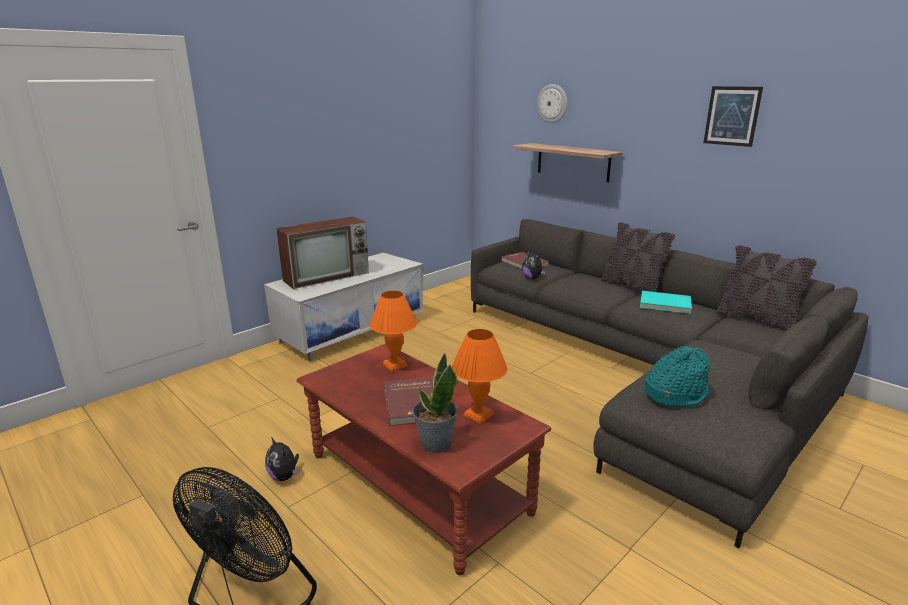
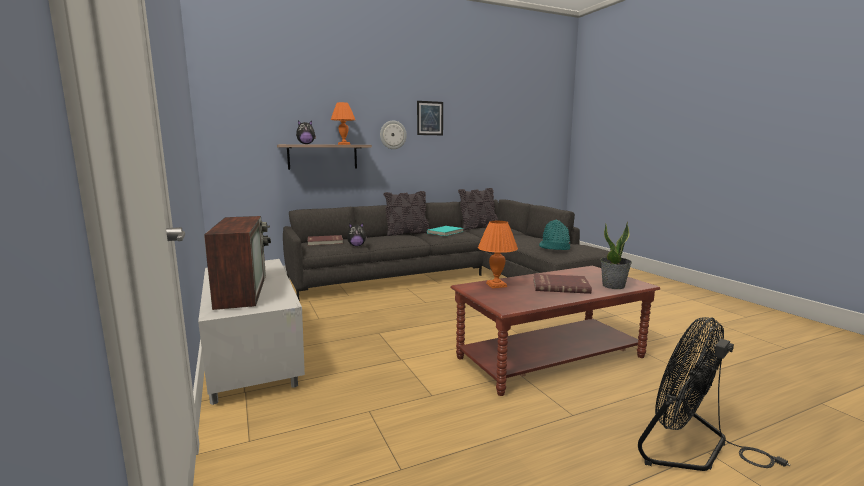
camera: 70 degrees left, 10 degrees down
plush toy [265,437,299,481] -> plush toy moved to [296,121,316,144]
orange table lamp [452,329,508,424] -> orange table lamp moved to [331,102,355,145]
wall clock [537,84,567,123] -> wall clock moved to [380,120,407,149]

